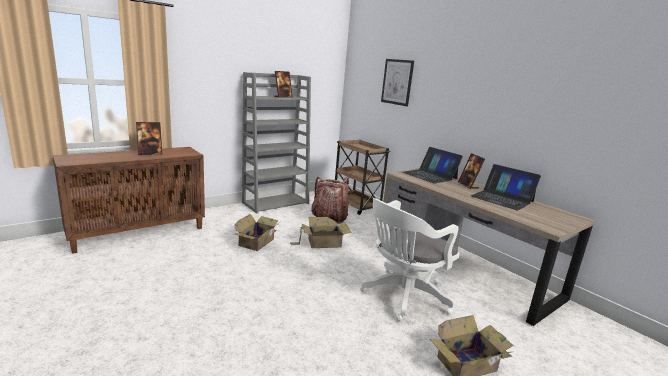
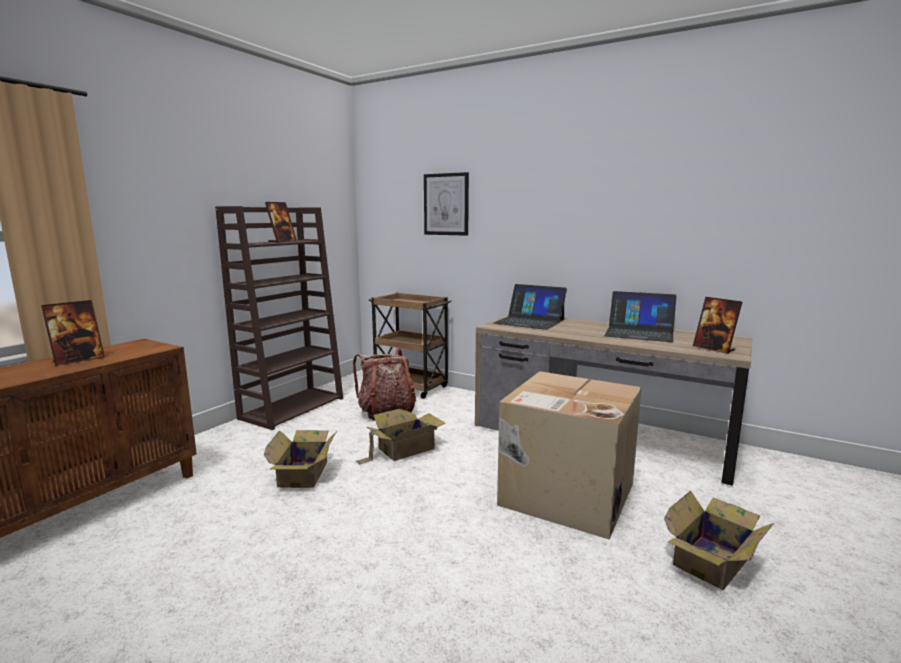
camera: 20 degrees left, 5 degrees down
grey bookcase [242,72,311,214] -> brown bookcase [215,206,343,430]
white office chair [360,198,459,321] -> cardboard box [497,371,642,539]
picture frame [458,153,485,189] -> picture frame moved to [693,297,742,354]

